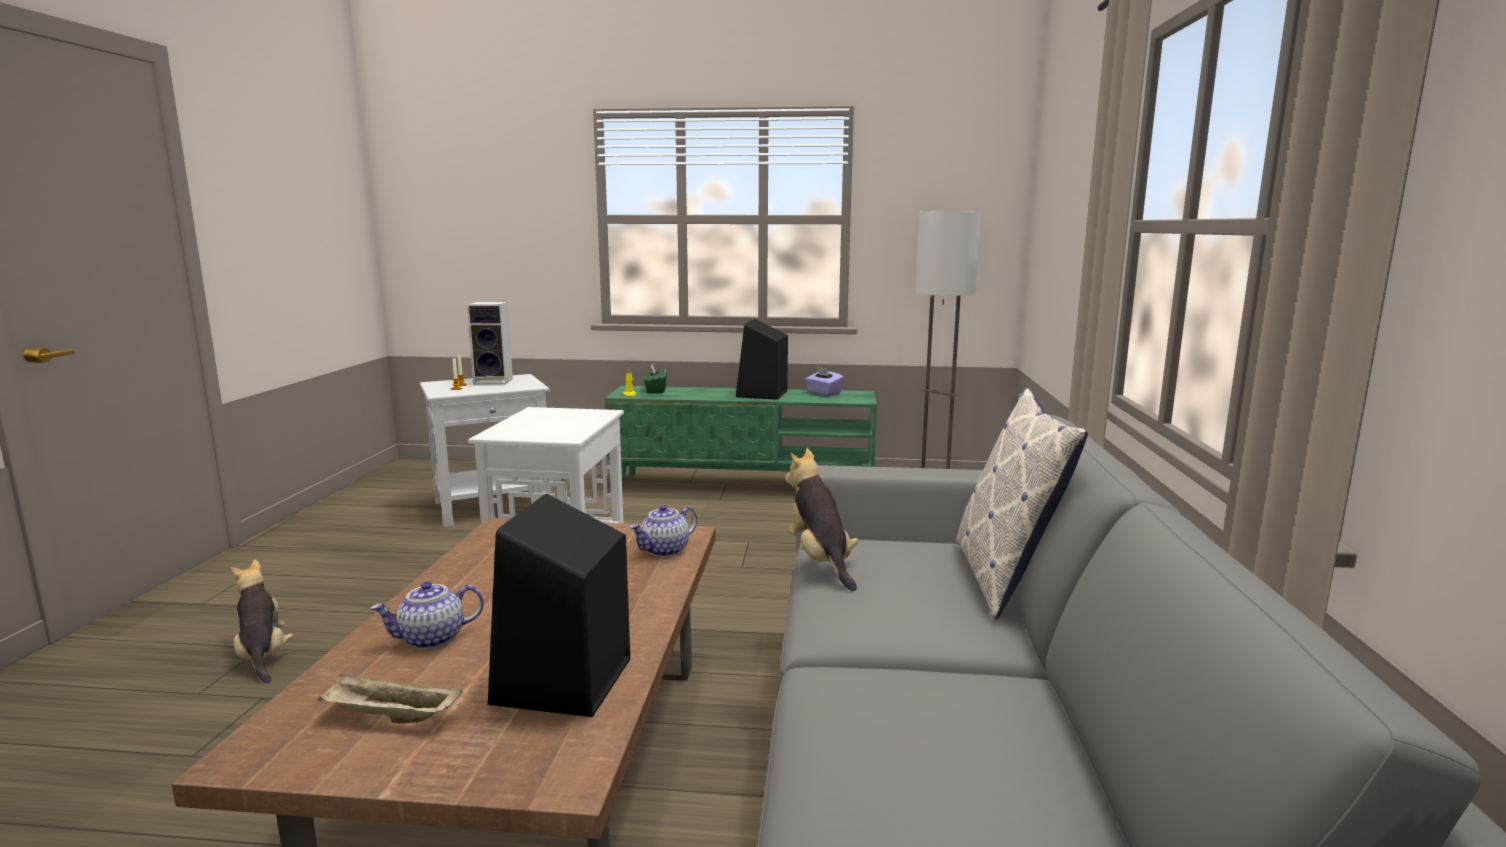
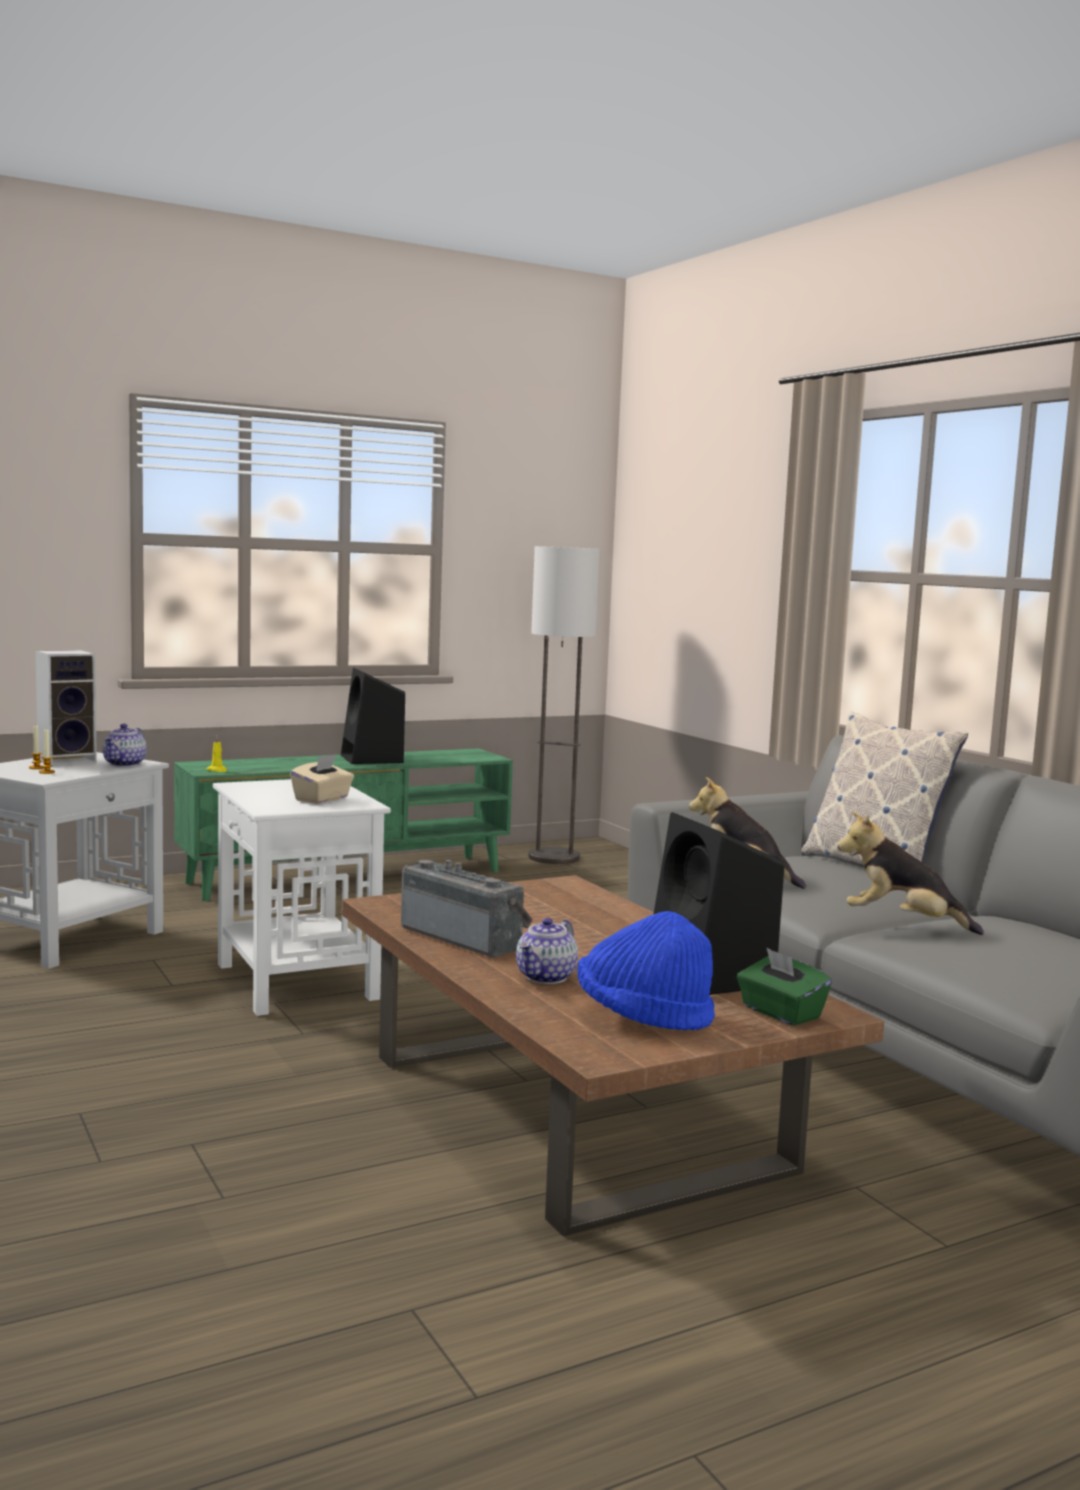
camera: 35 degrees left, 5 degrees down
plush toy [231,560,294,683] -> plush toy moved to [838,811,984,935]
beige tray [318,673,462,723] -> blue hat [577,911,715,1030]
teapot [630,505,697,557] -> teapot moved to [103,724,146,767]
green tissue box [644,363,667,393] -> green tissue box moved to [737,947,832,1026]
purple tissue box [805,366,844,396] -> none
none -> beige tissue box [290,754,354,804]
none -> radio [401,860,533,958]

